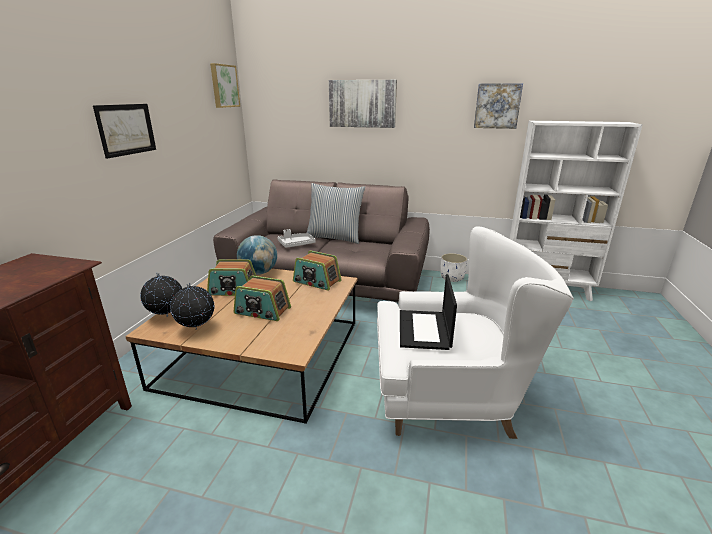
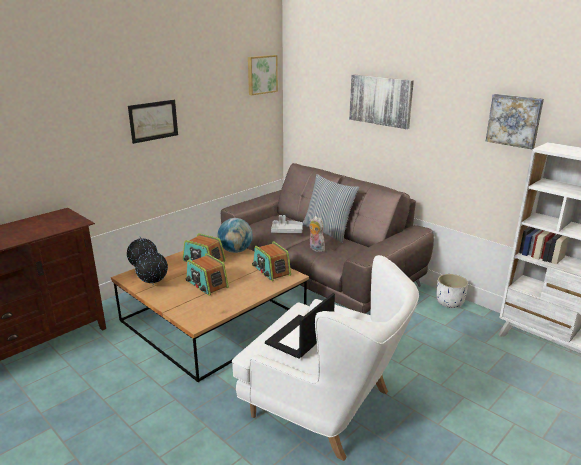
camera: 30 degrees right, 0 degrees up
none -> plush toy [309,216,325,252]

